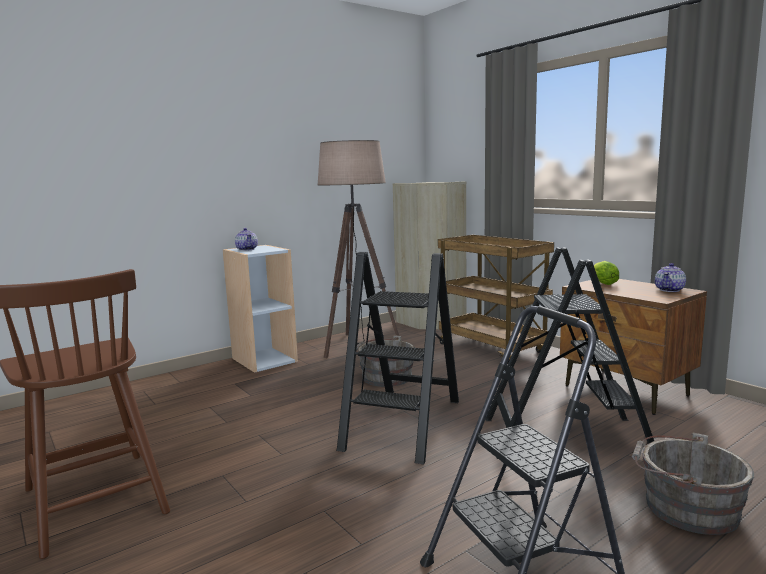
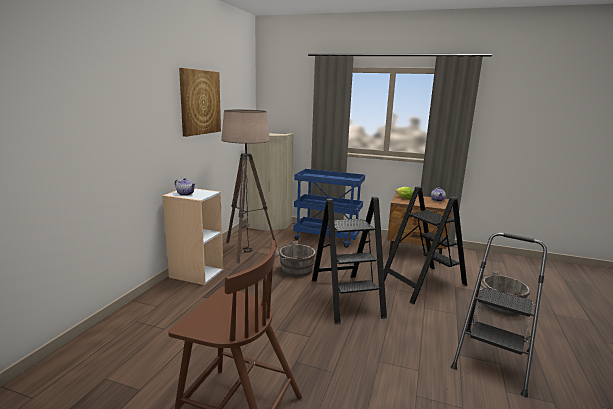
camera: 35 degrees left, 5 degrees up
brown cart [438,235,554,364] -> blue cart [293,169,365,248]
none -> picture [179,68,221,137]

